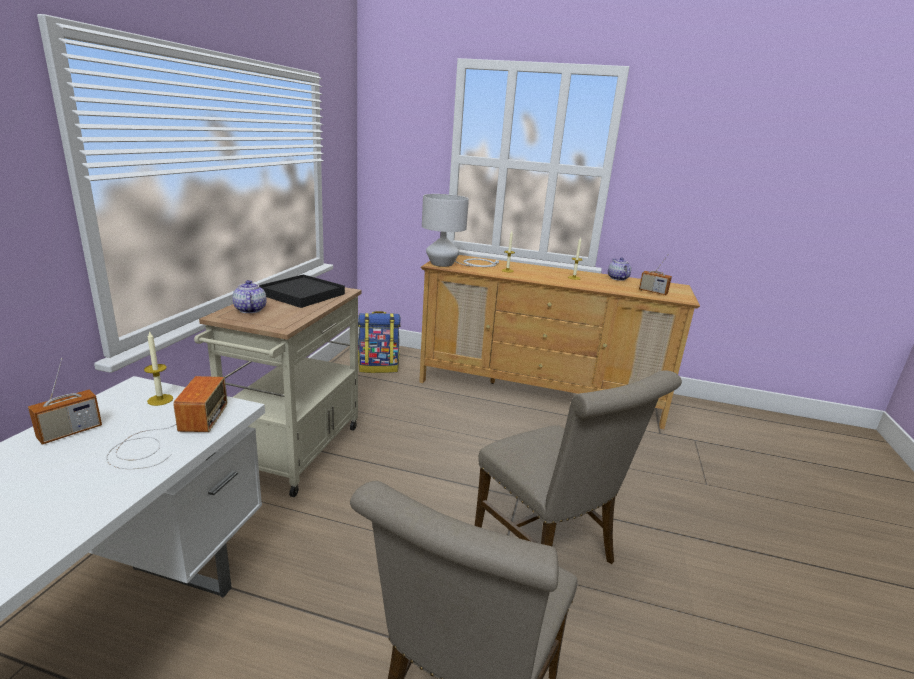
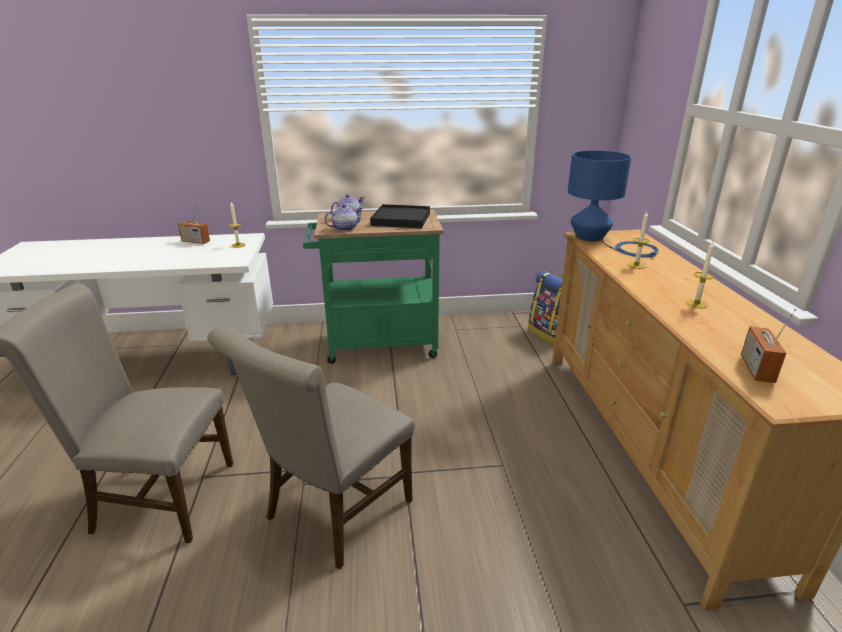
camera: 70 degrees right, 5 degrees up
radio [106,376,227,469] -> none
beige cart [194,287,362,497] -> green cart [303,209,443,364]
grey table lamp [422,194,499,267] -> blue table lamp [568,150,658,257]
teapot [608,257,631,281] -> teapot moved to [324,204,364,231]

